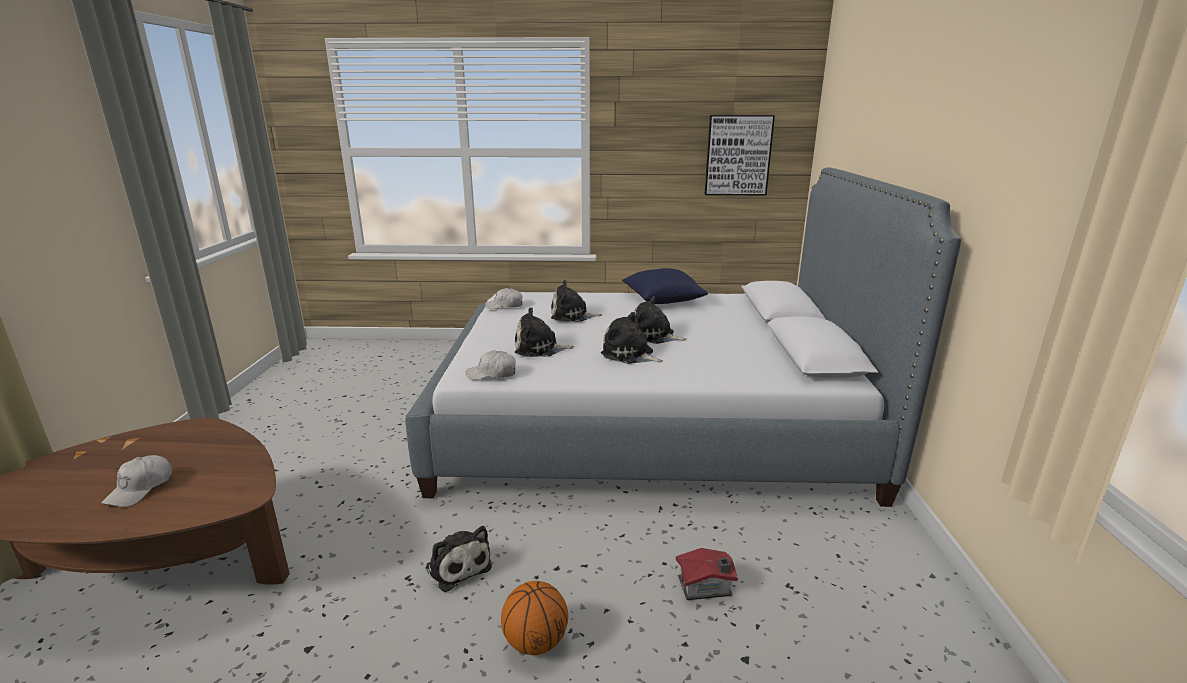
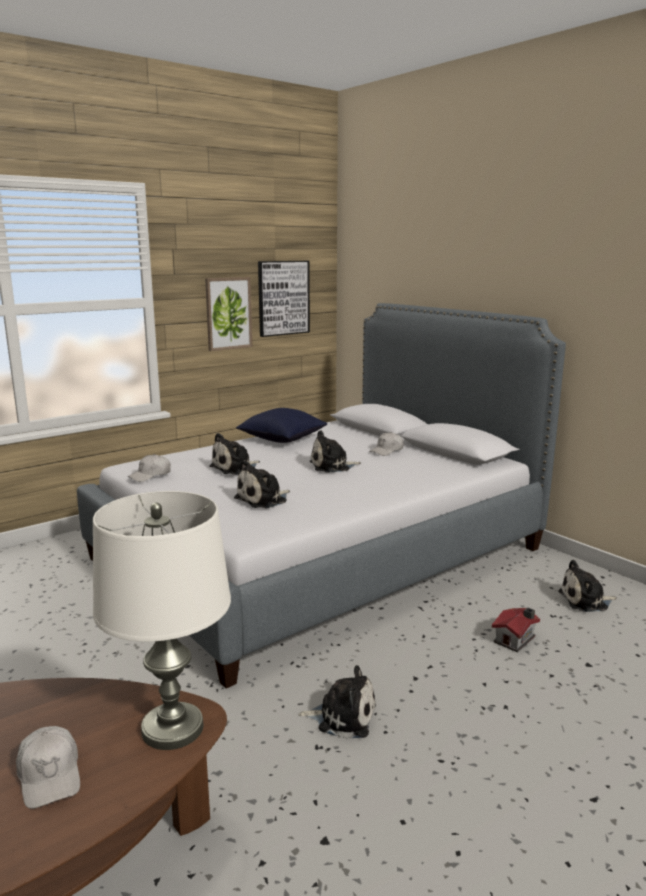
camera: 40 degrees left, 5 degrees down
white cap [466,350,516,380] -> white cap moved to [369,432,404,456]
basketball [501,581,568,655] -> none
plush toy [601,312,663,364] -> plush toy moved to [558,560,617,612]
none -> white table lamp [93,491,231,750]
none -> picture [205,277,252,351]

